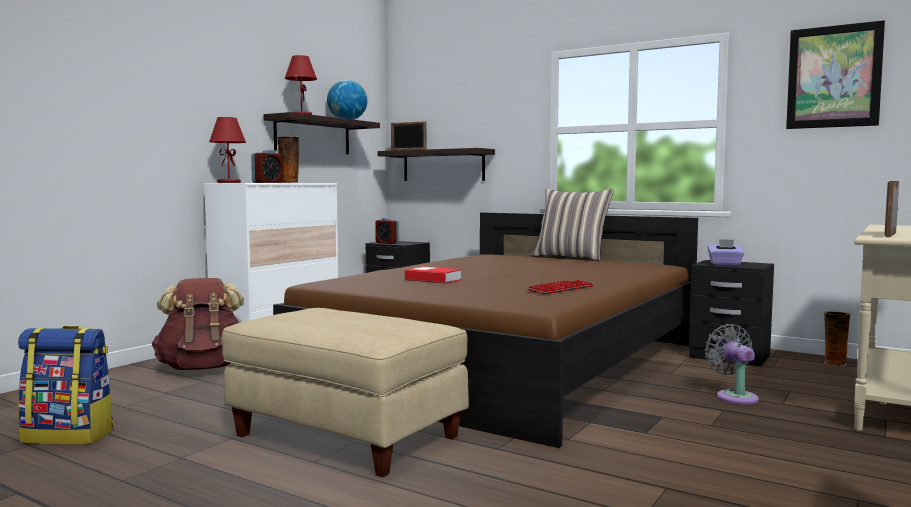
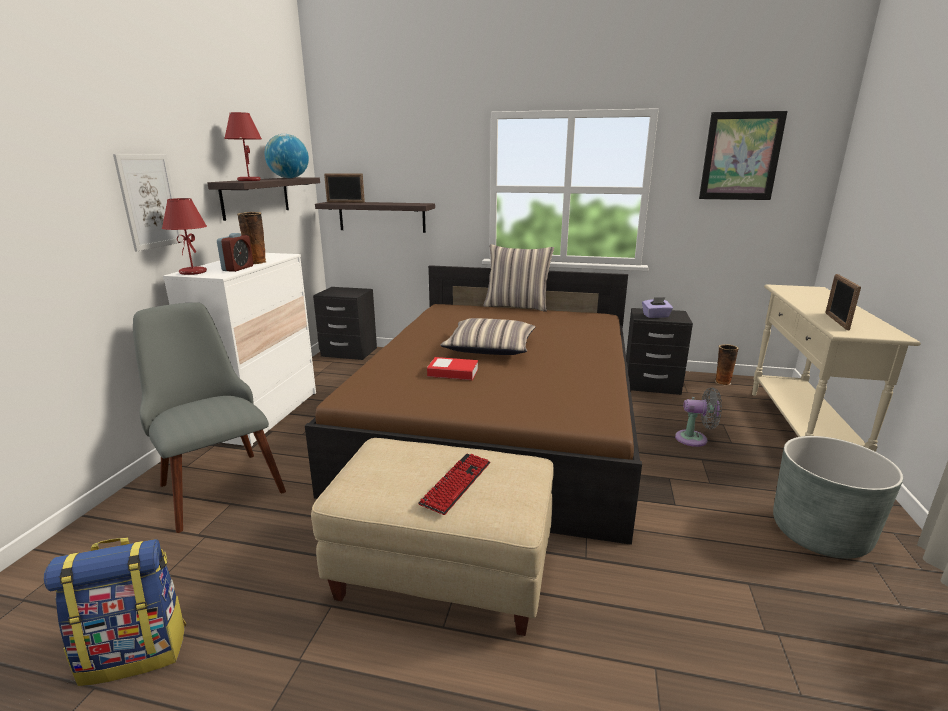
camera: 20 degrees left, 15 degrees up
brown backpack [152,278,244,370] -> grey chair [133,302,286,533]
alarm clock [375,218,399,244] -> none
keyboard [528,280,594,294] -> keyboard moved to [418,454,490,515]
grey fan [705,324,759,404] -> grey fan turned 135 degrees clockwise [675,388,722,447]
none -> picture [113,154,183,251]
none -> pillow [440,318,535,355]
none -> grey planter [773,436,903,559]

